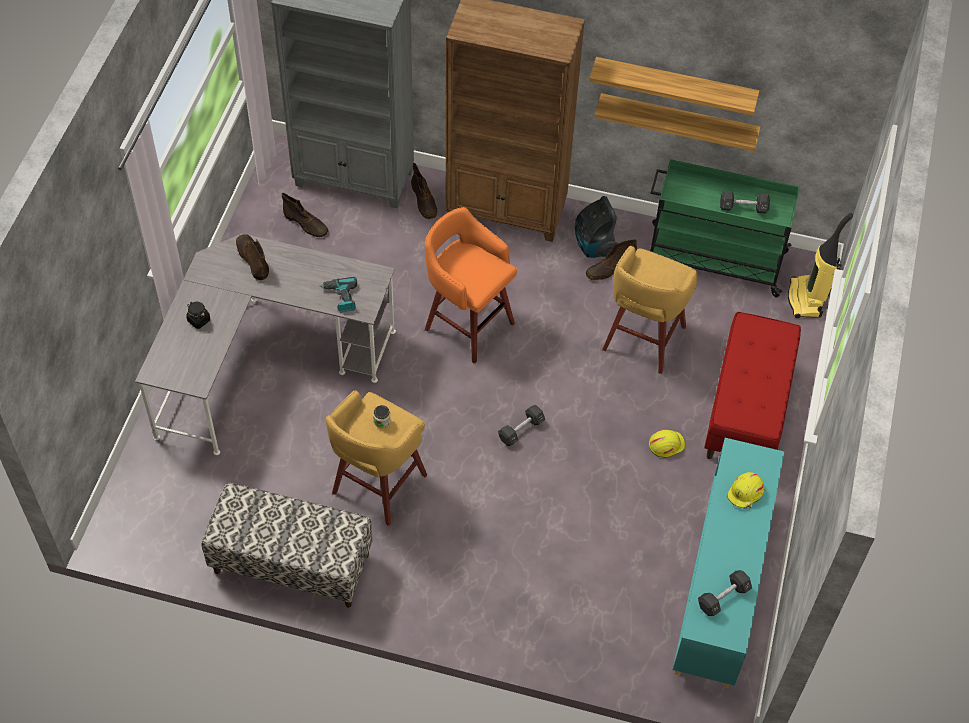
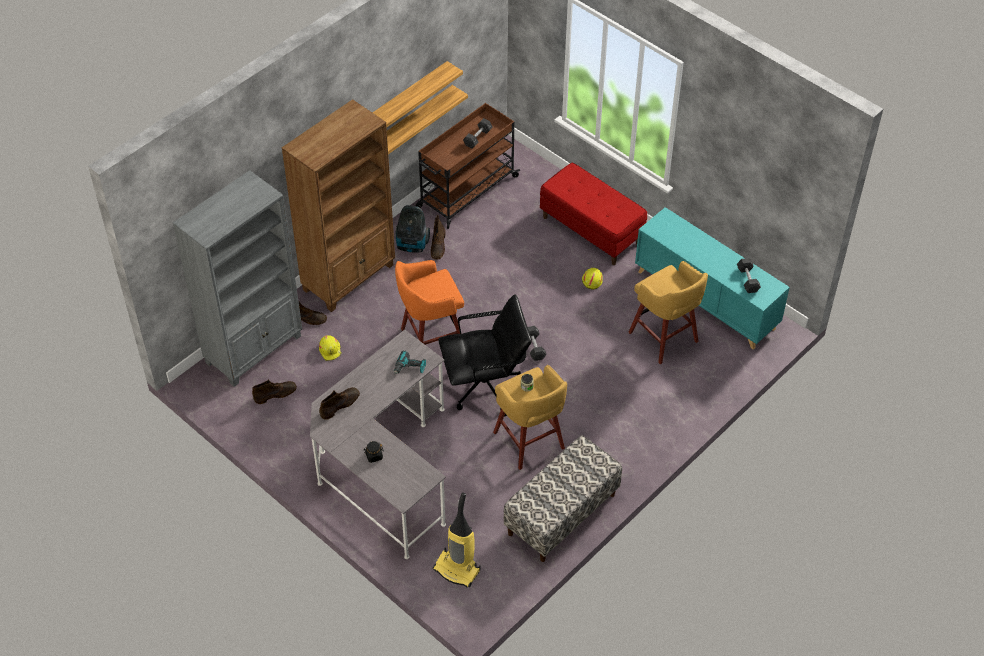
camera: 60 degrees left, 5 degrees down
brown boot [236,234,269,280] -> brown boot turned 135 degrees clockwise [319,387,360,420]
yellow stool [602,245,698,374] -> yellow stool moved to [628,261,708,364]
green cart [650,159,800,298] -> brown cart [416,103,520,229]
yellow hard hat [727,472,765,509] -> yellow hard hat moved to [319,335,342,361]
vacuum cleaner [788,213,853,318] -> vacuum cleaner moved to [433,493,481,587]
none -> black office chair [438,294,532,410]

